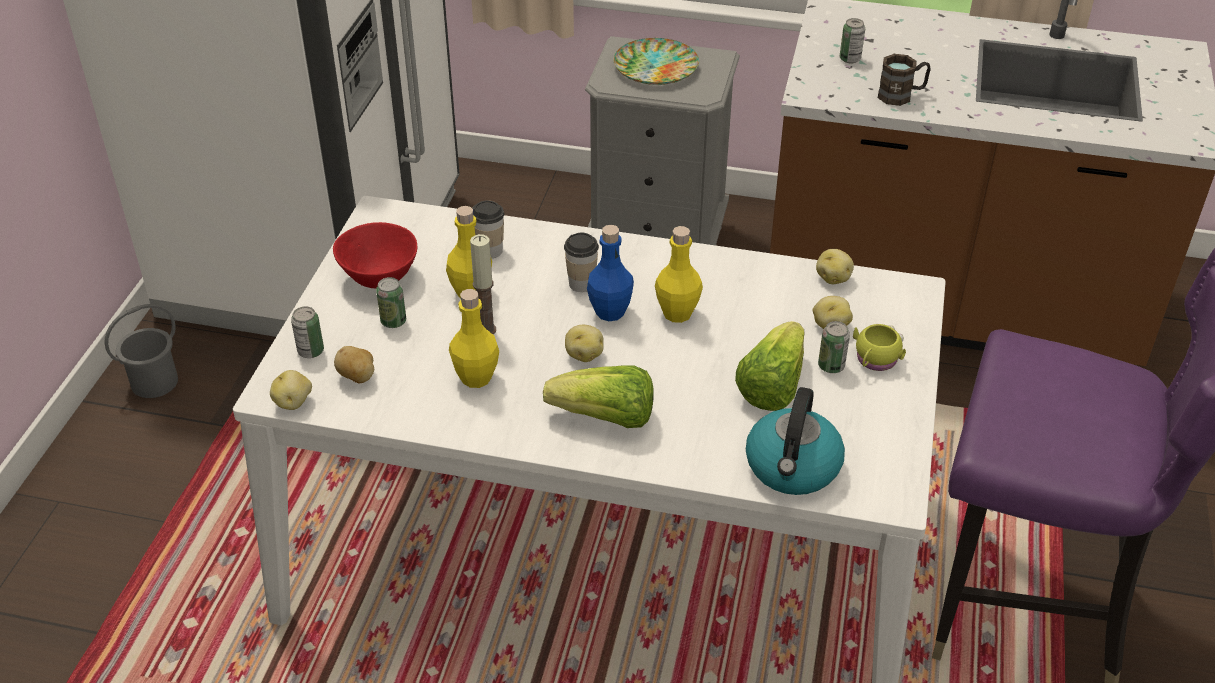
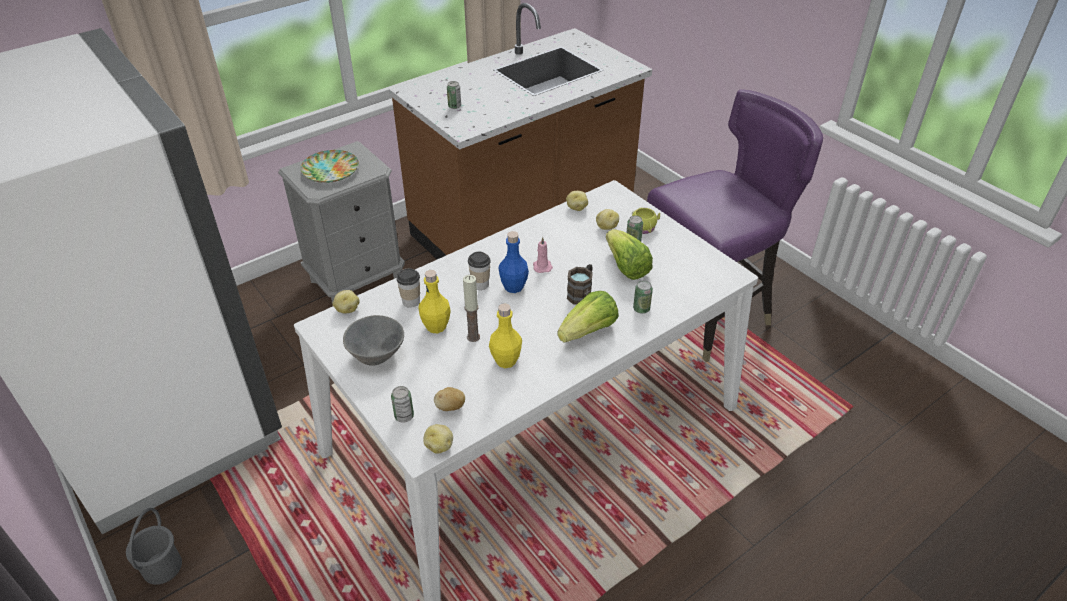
camera: 50 degrees left, 0 degrees up
red bowl [333,222,417,289] -> grey bowl [343,315,404,366]
can [376,277,406,328] -> can moved to [633,280,653,314]
potato [565,325,604,362] -> potato moved to [332,290,360,314]
yellow bottle [655,226,703,323] -> pink candle [533,237,553,273]
kettle [746,387,845,495] -> none
brown mug [878,54,931,106] -> brown mug moved to [567,264,593,305]

